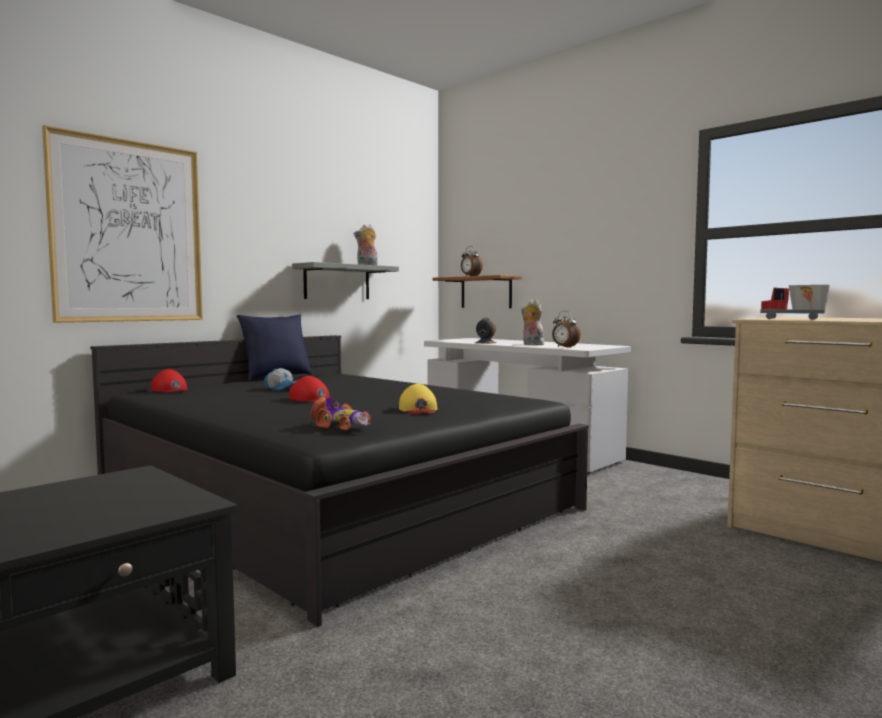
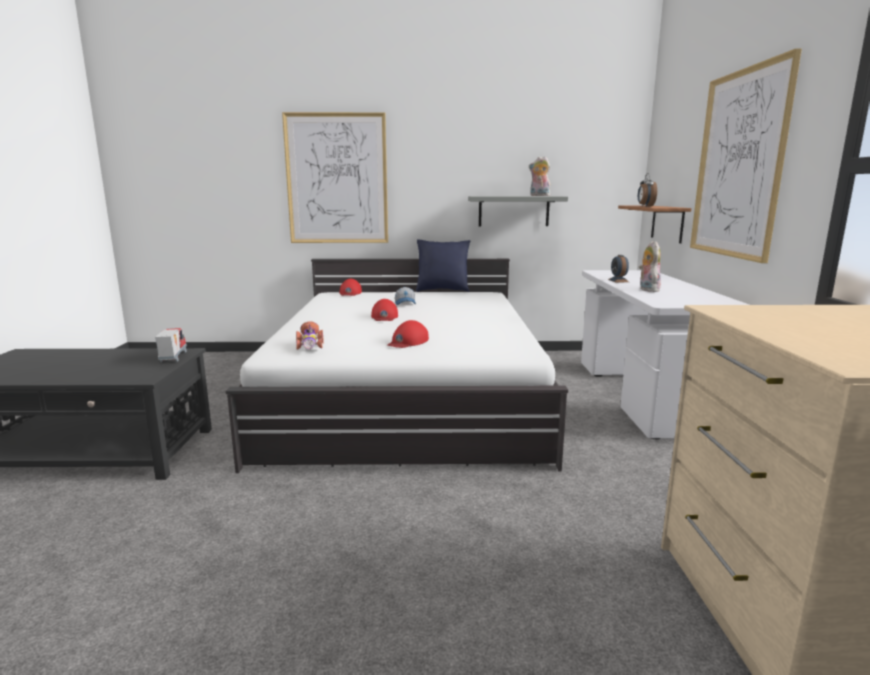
camera: 45 degrees right, 10 degrees up
black bed [90,335,589,627] -> white bed [226,259,568,473]
yellow cap [399,384,437,414] -> red cap [388,320,429,348]
alarm clock [552,311,581,348] -> none
toy truck [760,285,830,320] -> toy truck moved to [155,328,187,363]
none -> picture [690,48,802,263]

